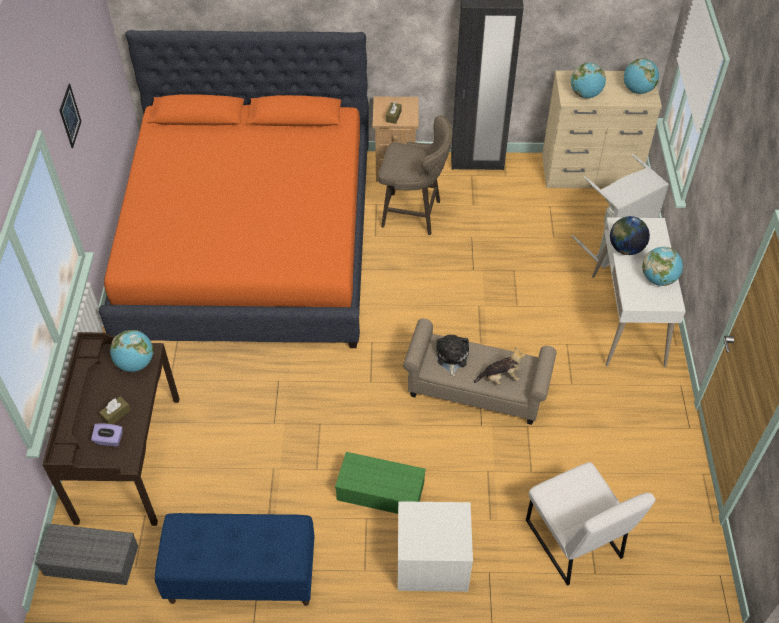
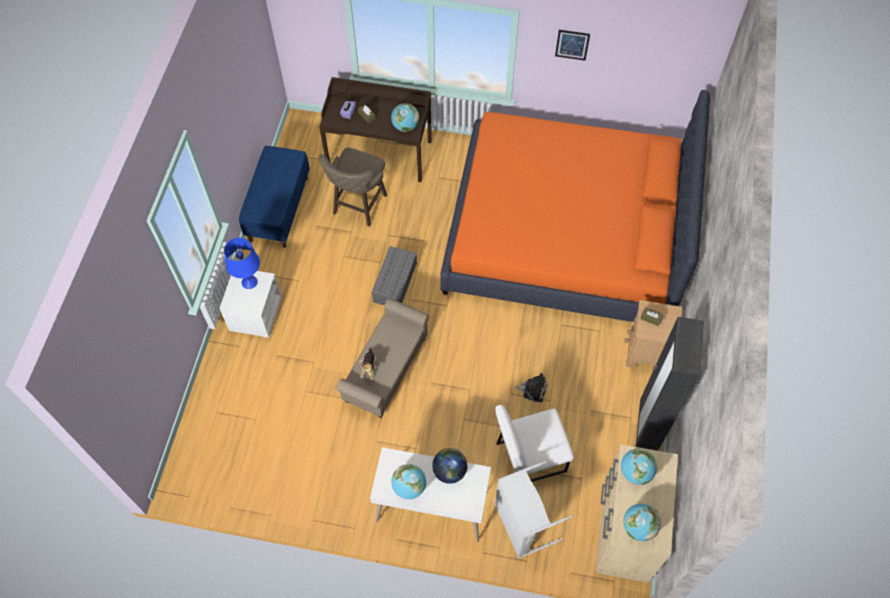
camera: 100 degrees right, 10 degrees up
grey storage box [35,524,138,585] -> grey storage box moved to [371,246,417,305]
green storage box [335,452,426,514] -> none
beige stool [378,116,453,235] -> beige stool moved to [319,148,387,227]
plush toy [436,335,469,377] -> plush toy moved to [515,373,548,402]
white chair [526,462,656,586] -> white chair moved to [495,405,574,482]
none -> blue table lamp [224,238,260,289]

